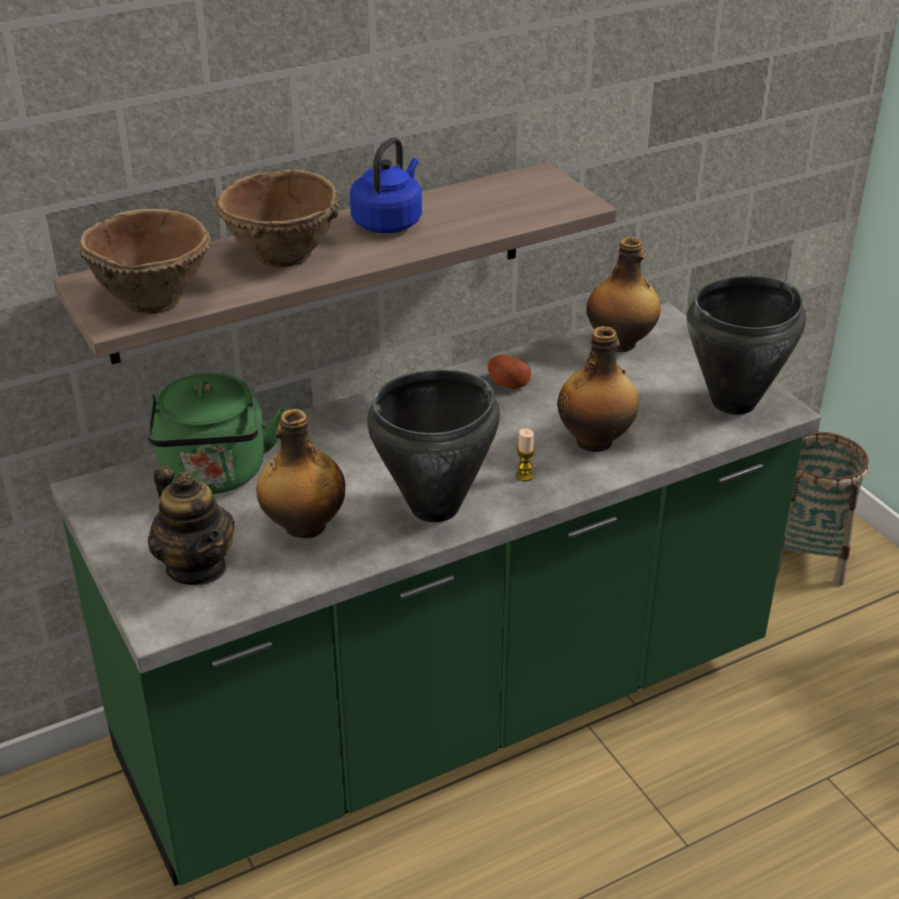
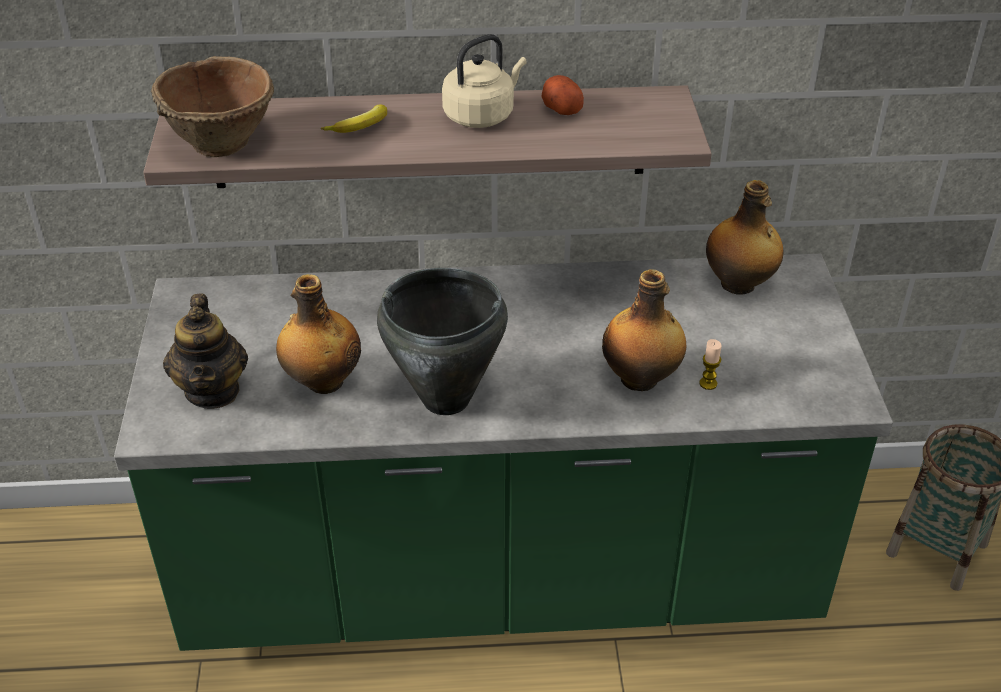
camera: 25 degrees right, 5 degrees up
green kettle [148,373,286,494] -> none
brown bowl [215,170,340,267] -> banana [321,104,387,133]
blue kettle [350,137,422,233] -> beige kettle [442,34,527,128]
potato [488,355,531,389] -> potato moved to [541,75,584,115]
candle [516,429,535,481] -> candle moved to [699,339,722,390]
black cooking pot [687,276,806,415] -> none

